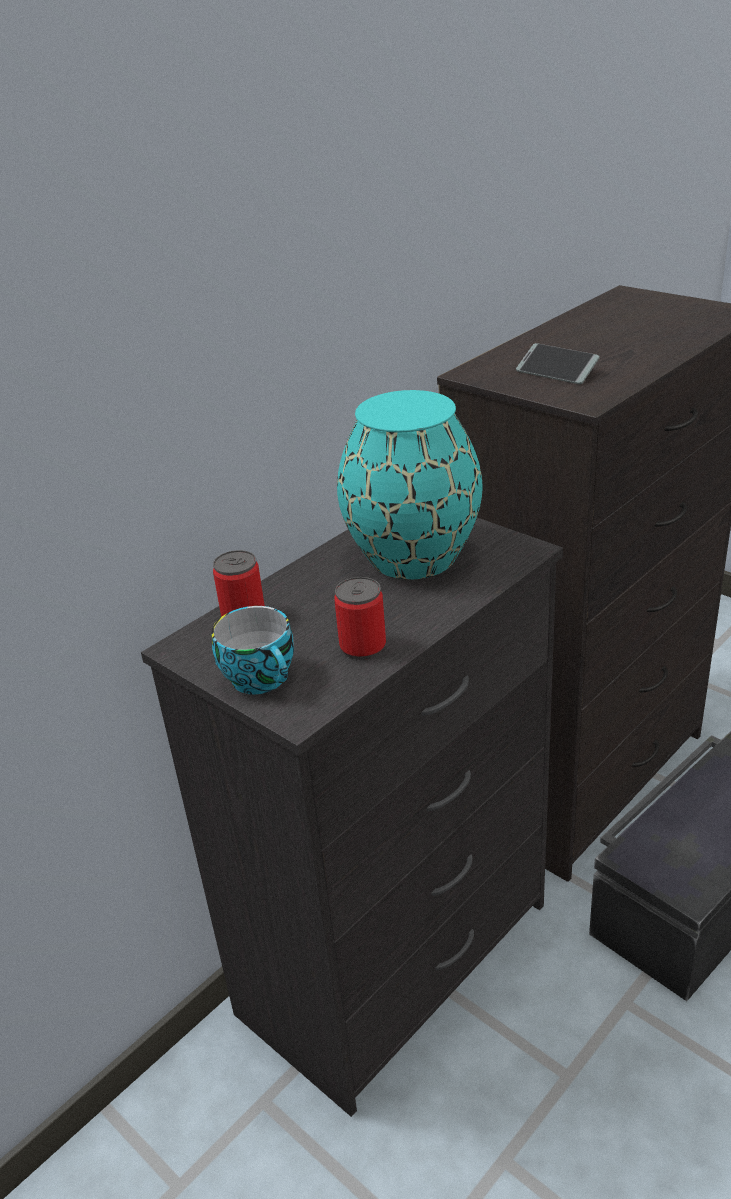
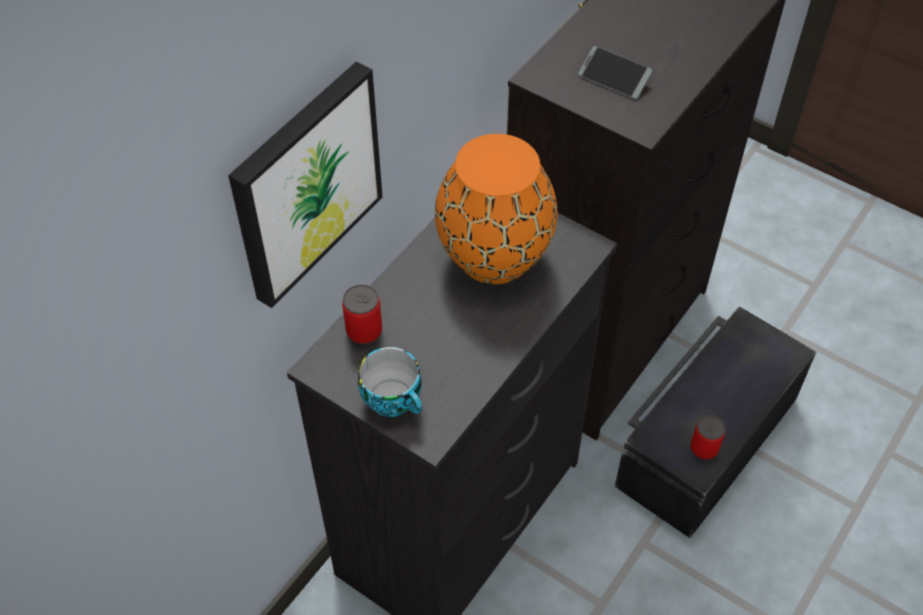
camera: 10 degrees left, 20 degrees up
can [334,577,386,660] -> can moved to [691,415,725,460]
turquoise vase [337,390,483,579] -> orange vase [435,134,557,284]
none -> picture [228,62,383,308]

